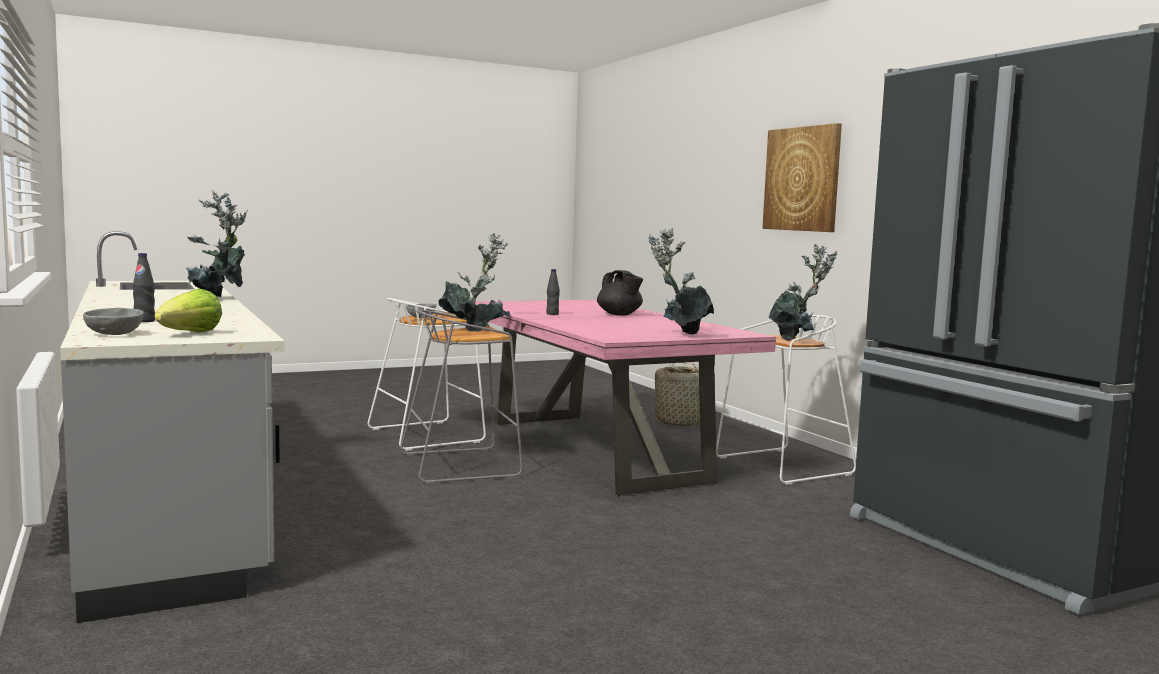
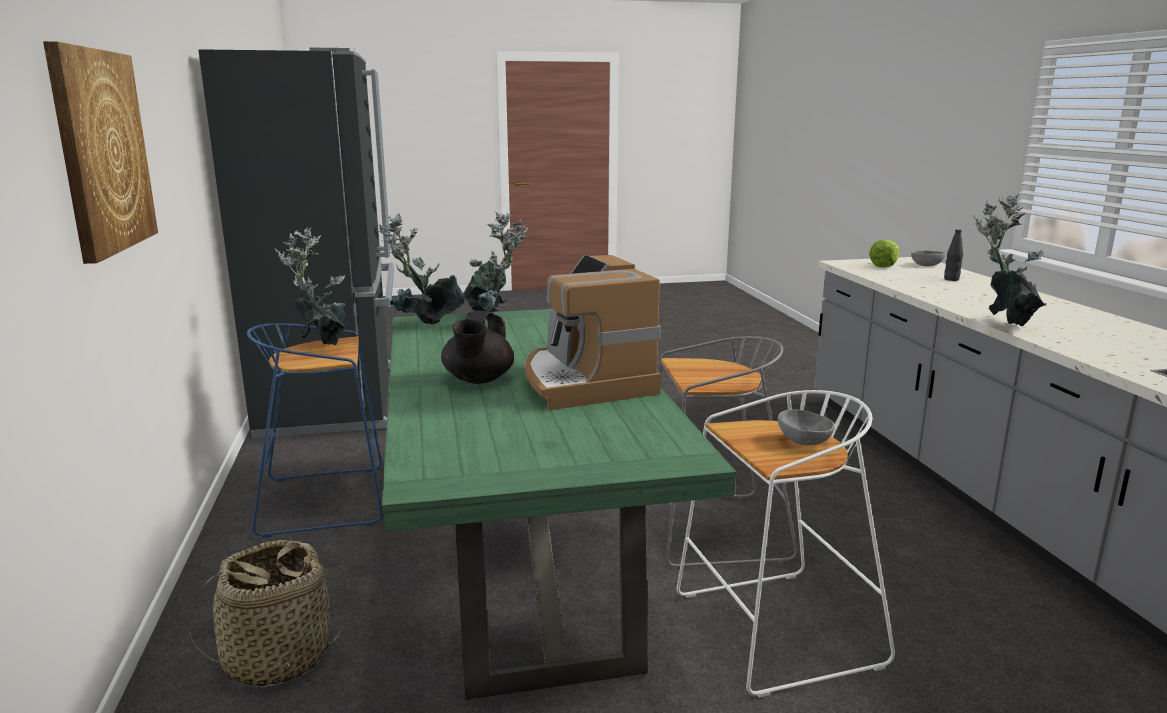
camera: 165 degrees left, 10 degrees up
potted plant [438,233,510,332] -> potted plant moved to [378,213,465,325]
pink dining table [475,300,776,496] -> green dining table [382,309,736,700]
black bottle [546,269,560,315] -> coffee machine [525,255,661,410]
black teapot [597,270,643,316] -> black teapot turned 150 degrees counterclockwise [441,311,514,384]
white stool [716,315,856,485] -> blue stool [247,323,383,538]

